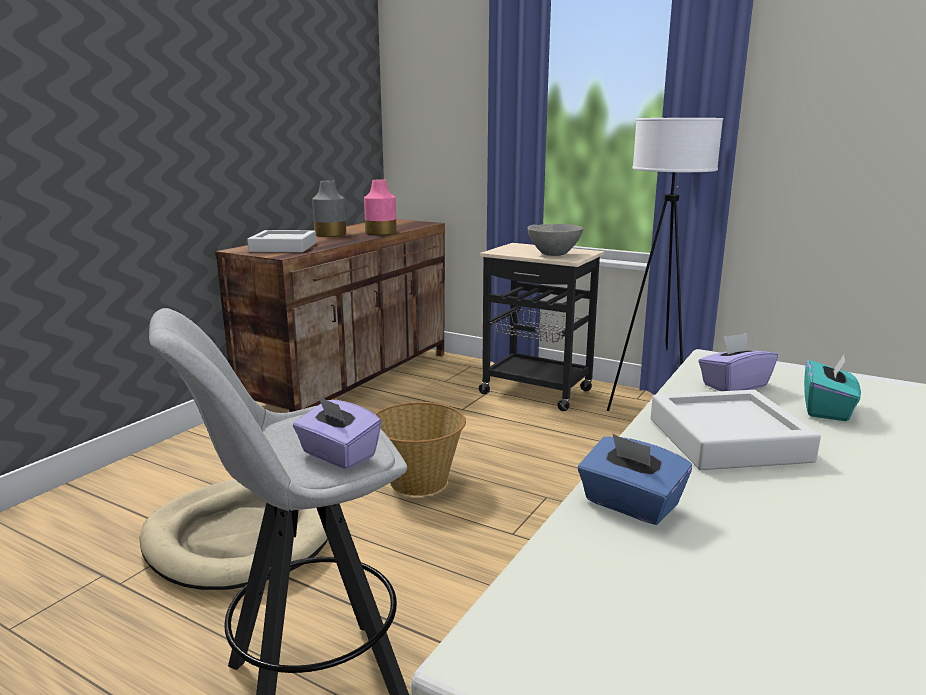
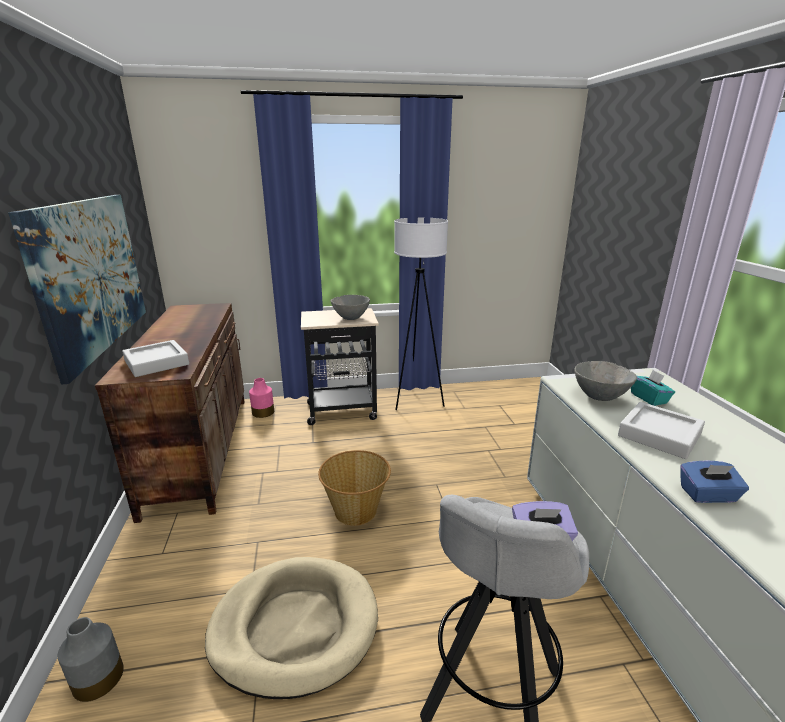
camera: 40 degrees left, 5 degrees up
grey vase [312,180,346,237] -> grey vase moved to [58,617,124,702]
pink vase [364,180,397,235] -> pink vase moved to [249,378,274,418]
purple tissue box [698,333,778,391] -> grey bowl [574,361,637,401]
none -> picture [8,195,146,384]

